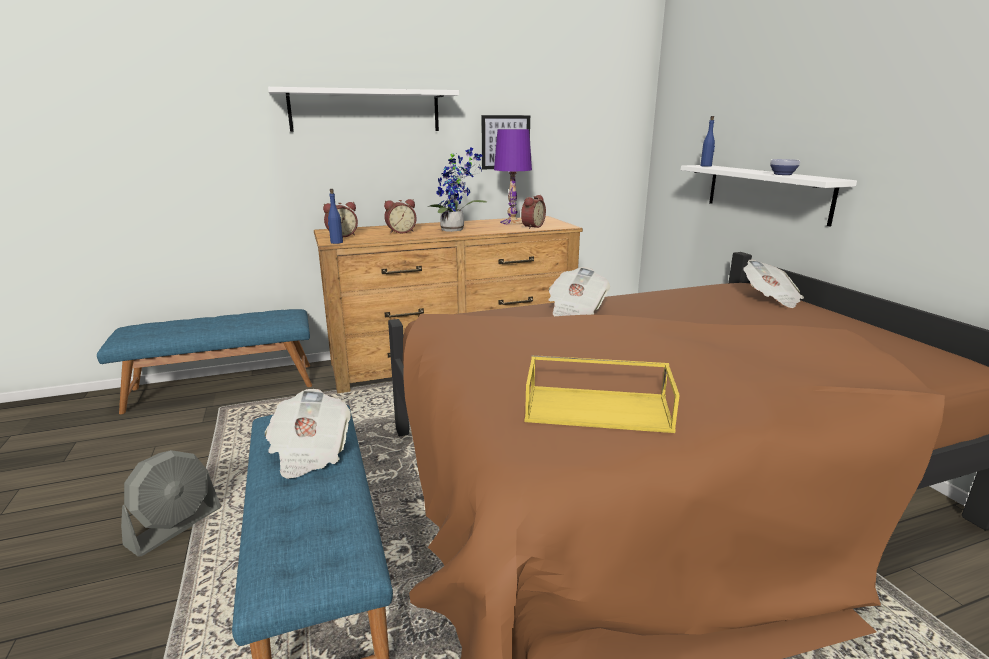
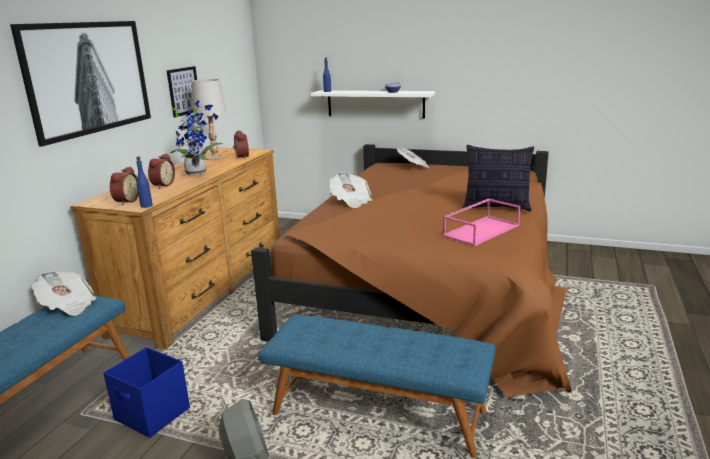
camera: 50 degrees left, 0 degrees up
newspaper [265,389,351,479] -> newspaper moved to [32,271,96,316]
white shelf [268,87,459,132] -> picture [10,21,151,146]
purple table lamp [494,129,532,225] -> white table lamp [192,79,226,160]
yellow tray [525,355,680,433] -> pink tray [443,199,520,246]
none -> blue storage box [103,347,190,438]
none -> pillow [463,145,534,212]

